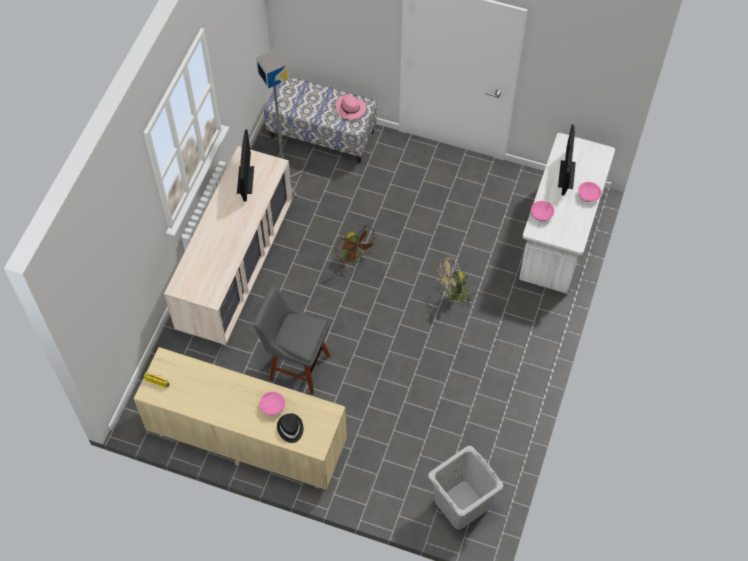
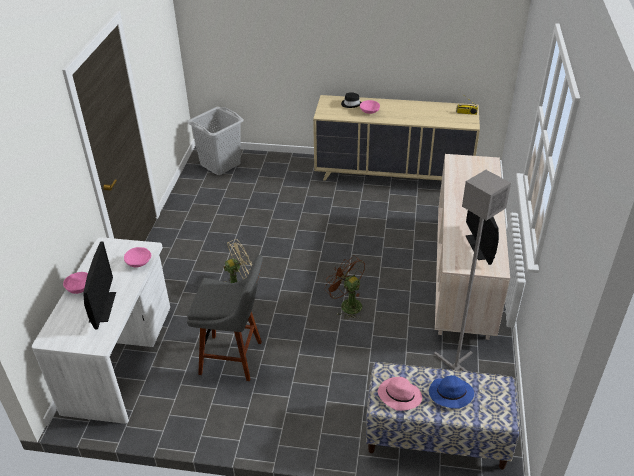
camera: 170 degrees right, 20 degrees down
grey stool [253,287,330,394] -> grey stool moved to [187,255,263,381]
none -> blue hat [429,375,474,409]

